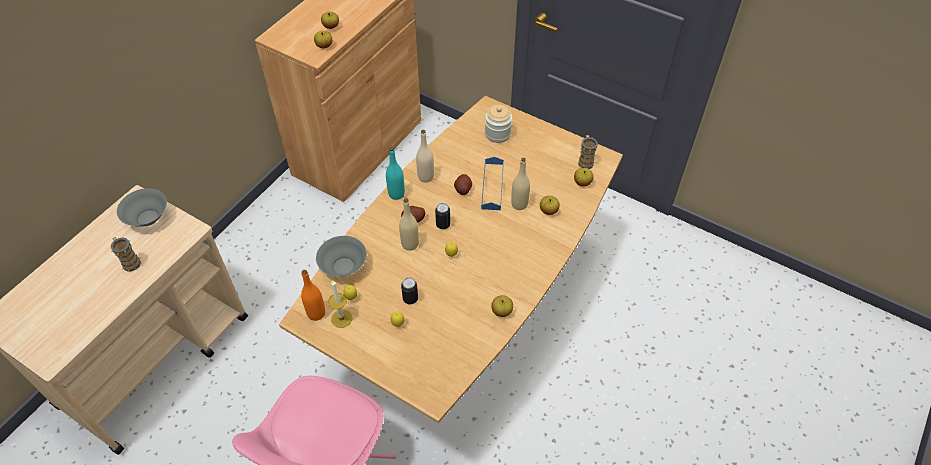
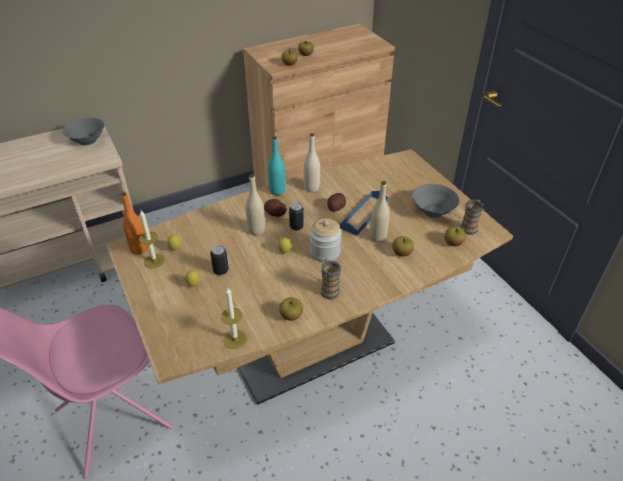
camera: 30 degrees right, 10 degrees down
mug [111,237,141,272] -> mug moved to [320,258,342,299]
grey bowl [316,236,367,277] -> grey bowl moved to [412,184,459,218]
jar [485,105,512,143] -> jar moved to [310,218,341,262]
none -> candle [221,287,247,349]

